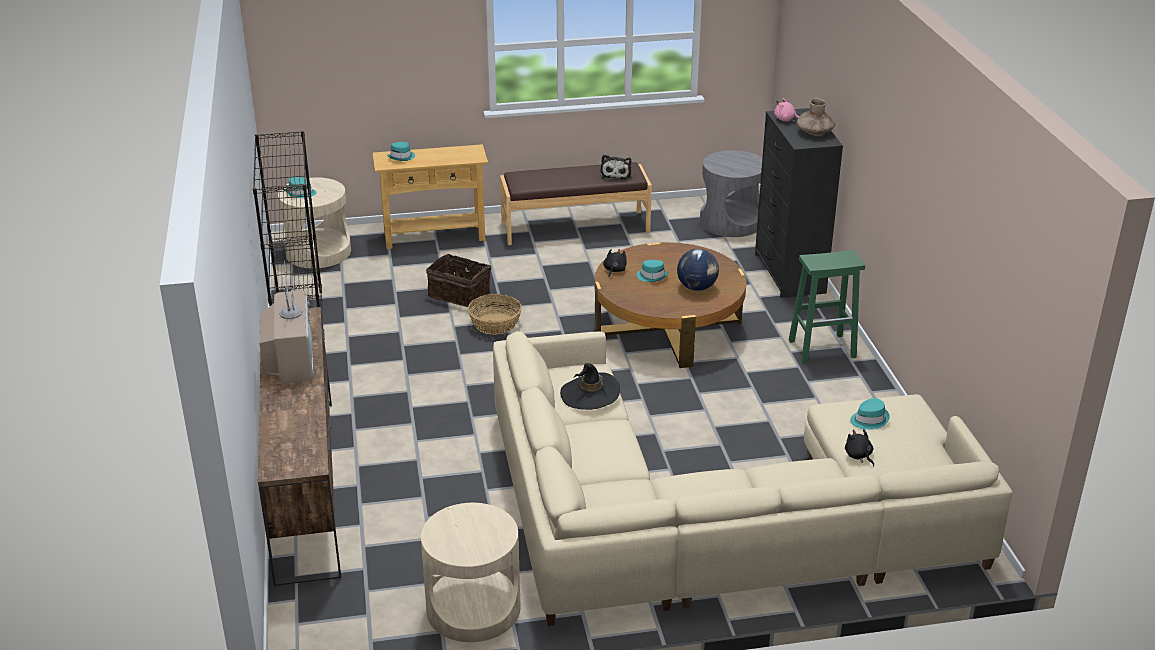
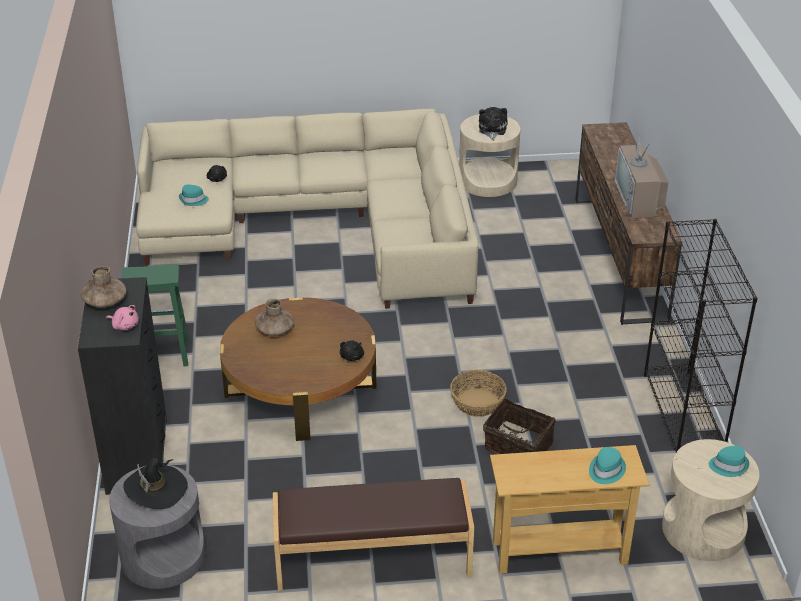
camera: 175 degrees left, 5 degrees up
black hat [560,363,620,410] -> black hat moved to [123,458,188,509]
plush toy [600,155,631,180] -> plush toy moved to [479,107,507,140]
turquoise hat [637,260,668,282] -> none
globe [677,249,719,291] -> brown vase [255,299,294,336]

